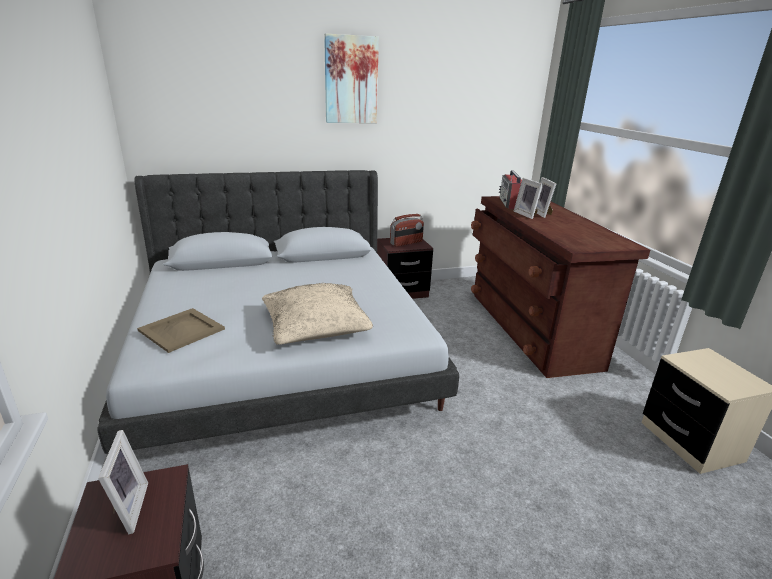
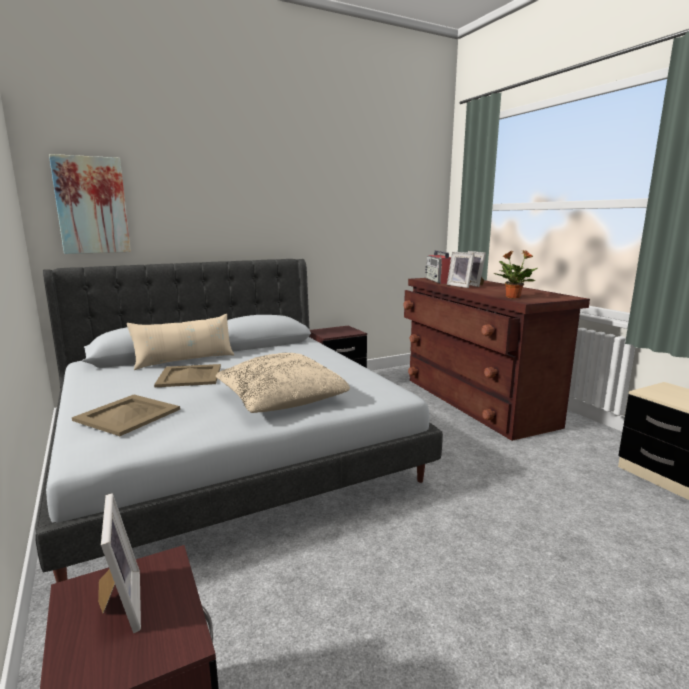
camera: 10 degrees left, 10 degrees down
picture [324,33,379,123] -> picture moved to [49,154,131,254]
radio [390,214,424,247] -> none
none -> beige pillow [127,314,234,370]
none -> beige tray [154,364,221,387]
none -> potted plant [494,250,538,299]

